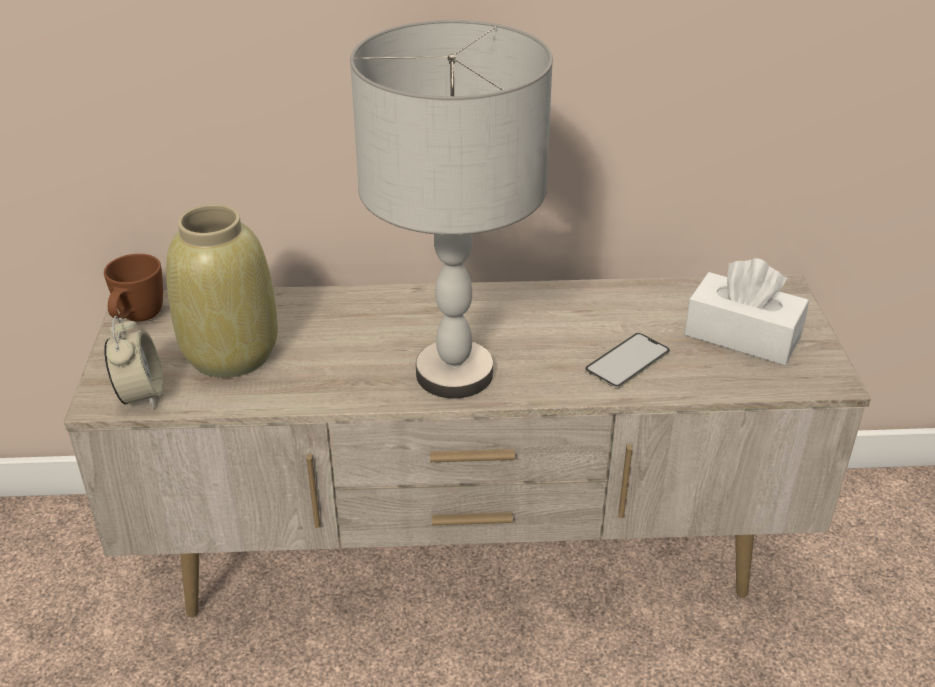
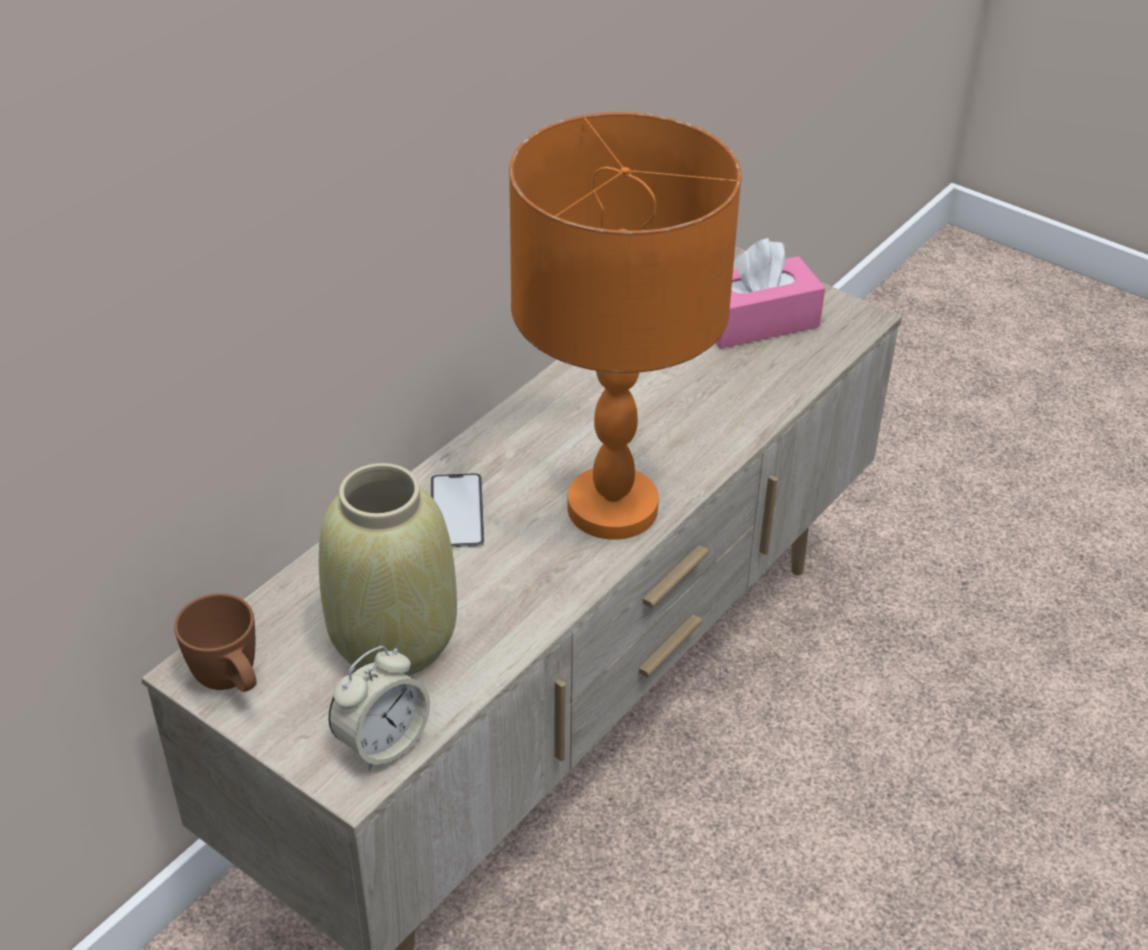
camera: 50 degrees left, 5 degrees up
alarm clock [104,316,164,409] -> alarm clock turned 105 degrees clockwise [328,646,430,771]
grey table lamp [350,20,553,399] -> orange table lamp [509,112,742,540]
phone [585,333,670,388] -> phone moved to [430,473,484,548]
white tissue box [684,258,809,365] -> pink tissue box [715,238,825,349]

